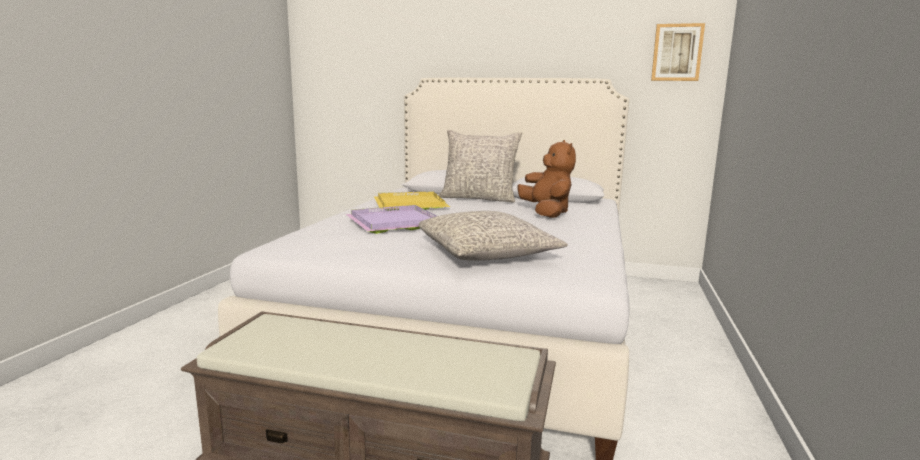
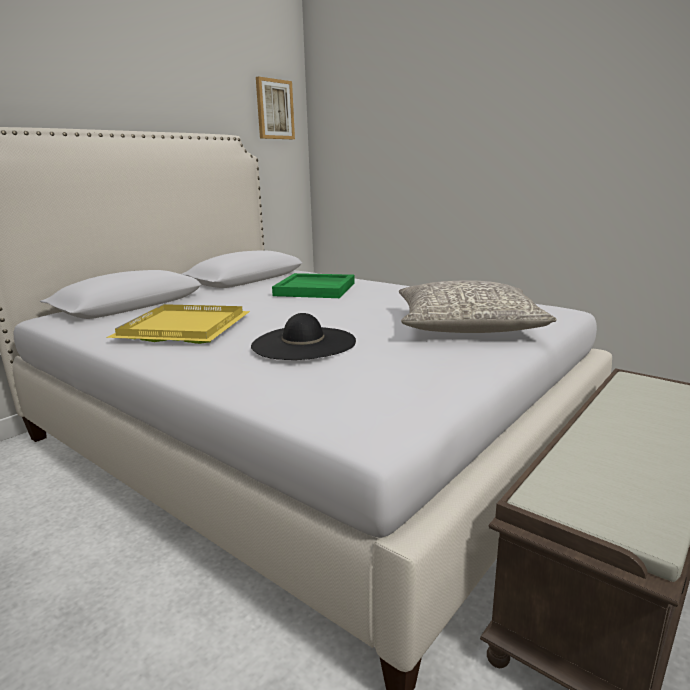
camera: 65 degrees left, 5 degrees up
purple tray [346,205,437,234] -> black hat [251,313,356,360]
grey pillow [438,130,522,202] -> none
brown plush toy [518,140,576,218] -> green tray [272,273,355,298]

